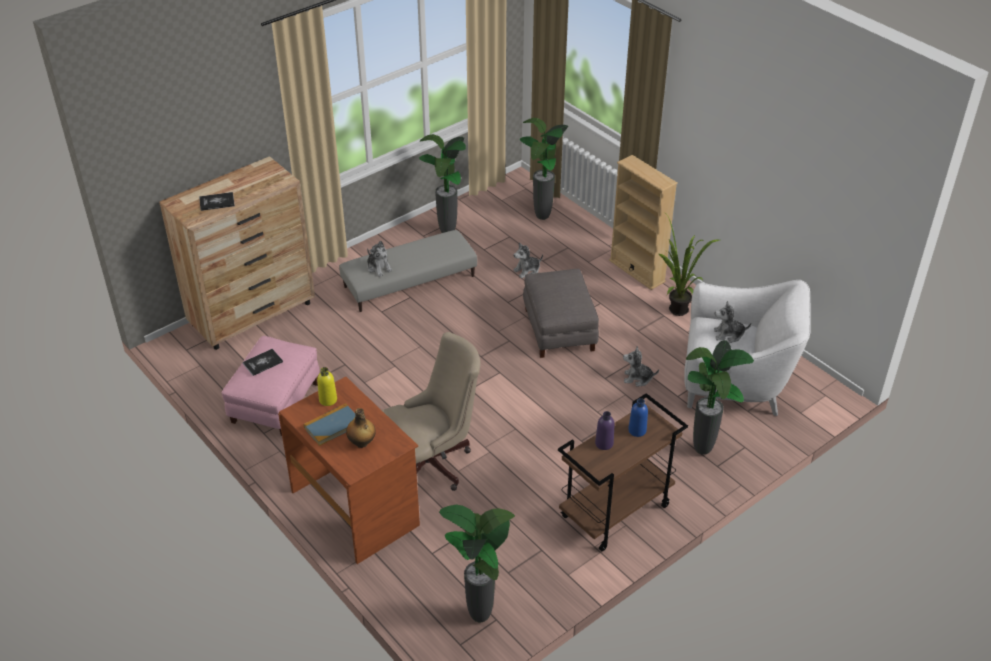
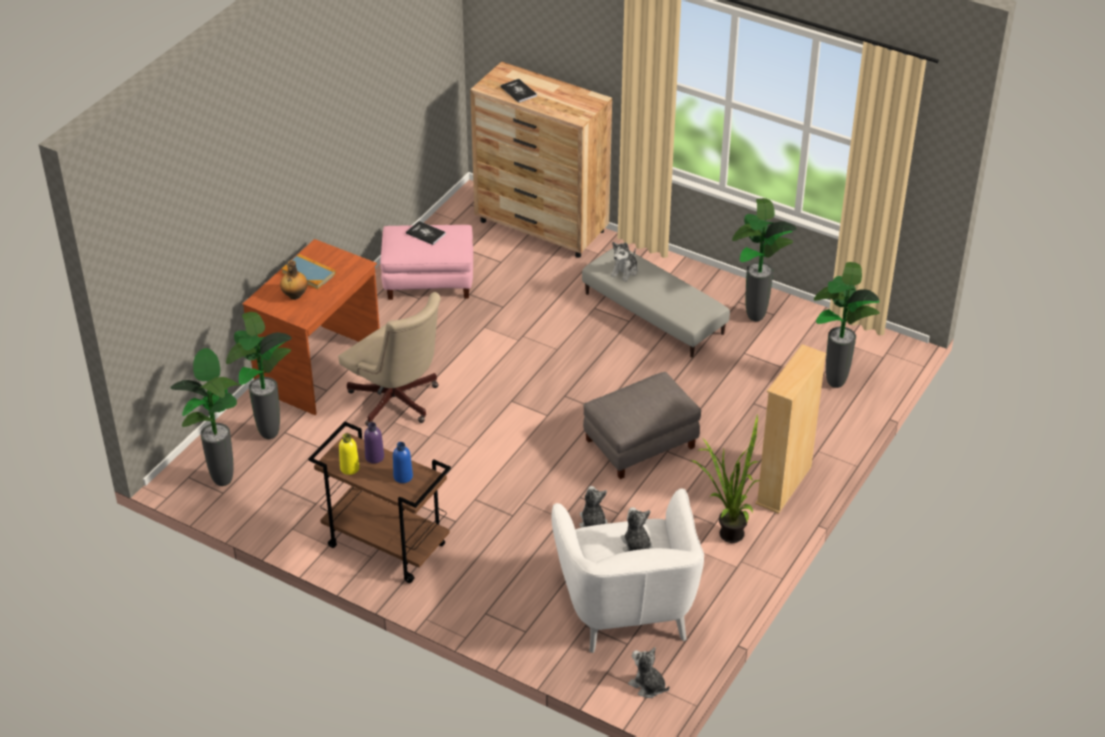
camera: 70 degrees right, 0 degrees up
yellow bottle [317,367,337,406] -> yellow bottle moved to [339,433,359,475]
plush toy [513,242,543,278] -> plush toy moved to [628,647,669,698]
potted plant [686,340,754,455] -> potted plant moved to [226,312,292,439]

